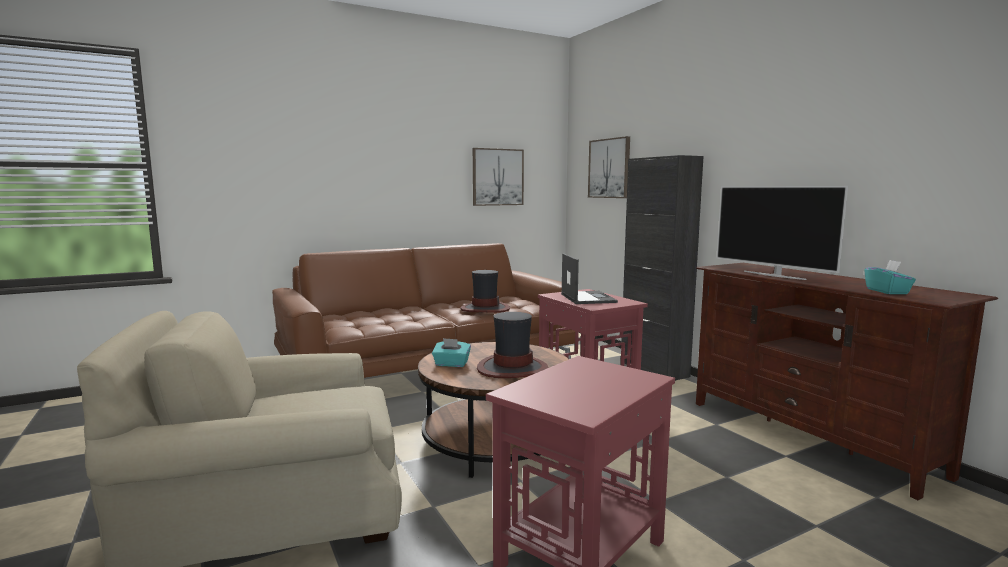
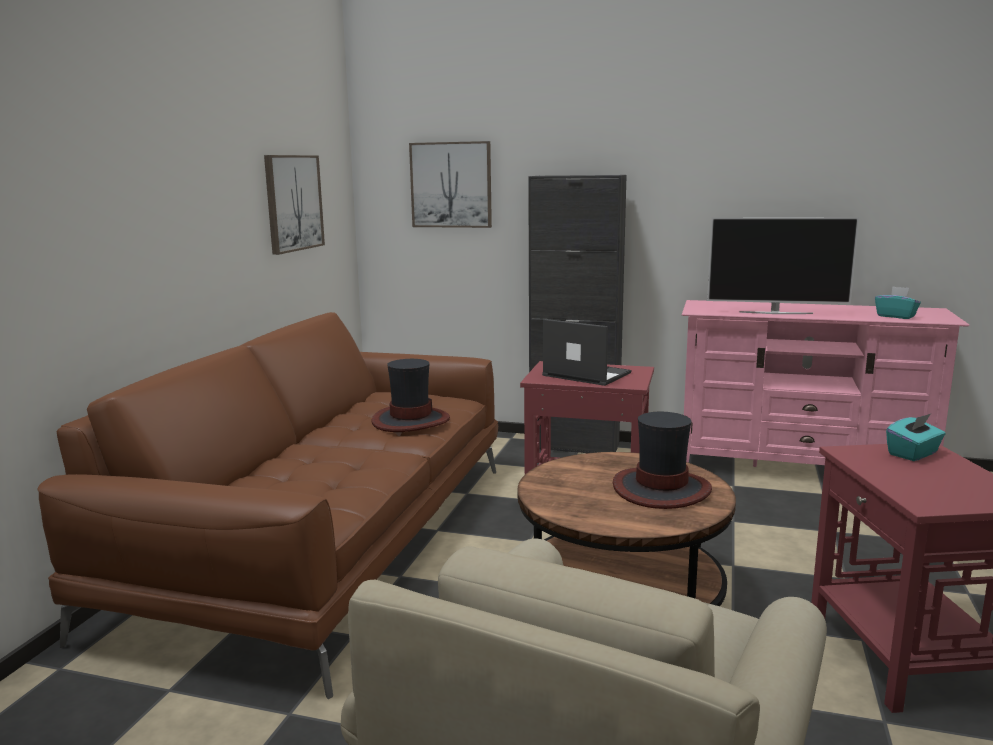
camera: 45 degrees left, 5 degrees up
turquoise tissue box [432,338,471,367] -> turquoise tissue box moved to [886,414,945,461]
brown tv stand [696,263,998,500] -> pink tv stand [682,300,970,467]

